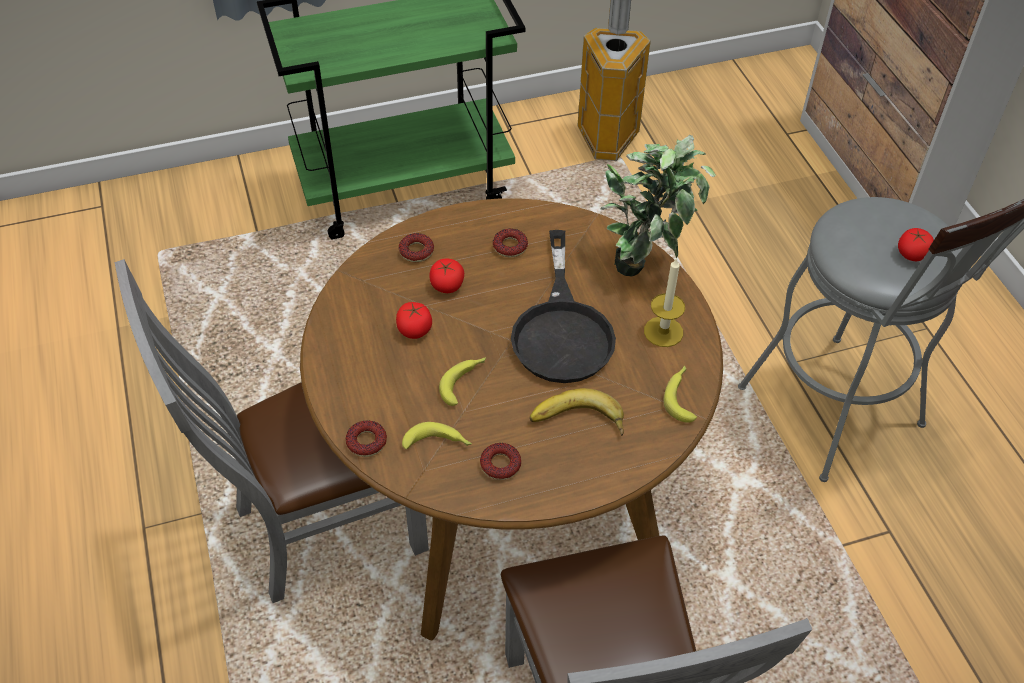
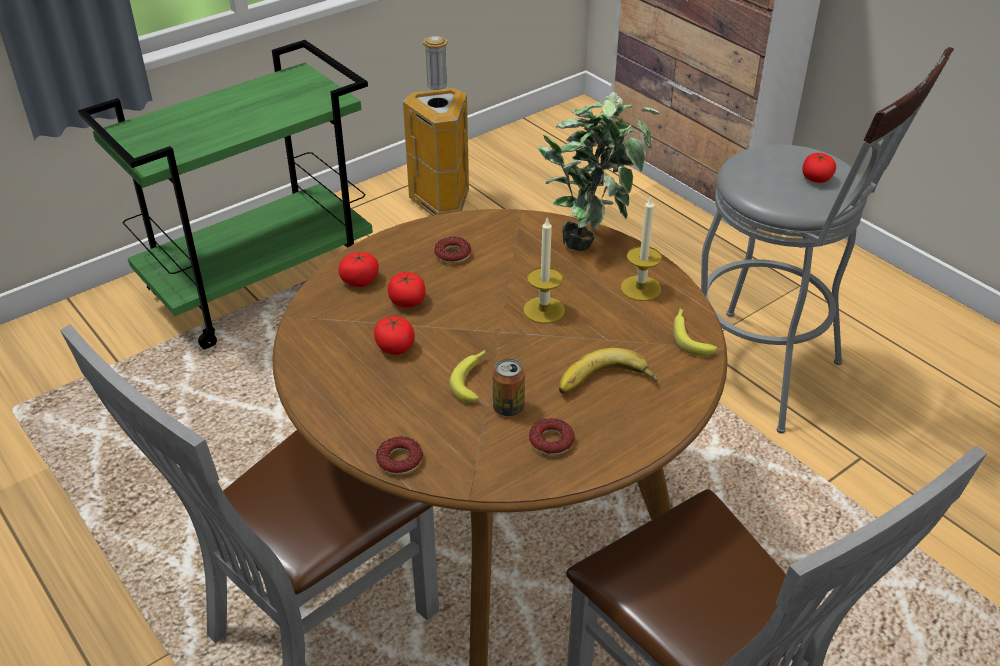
camera: 20 degrees left, 10 degrees down
donut [399,233,434,262] -> tomato [339,252,379,287]
banana [402,422,472,449] -> none
black frying pan [511,230,616,383] -> candle [523,216,565,324]
none -> can [492,358,525,416]

